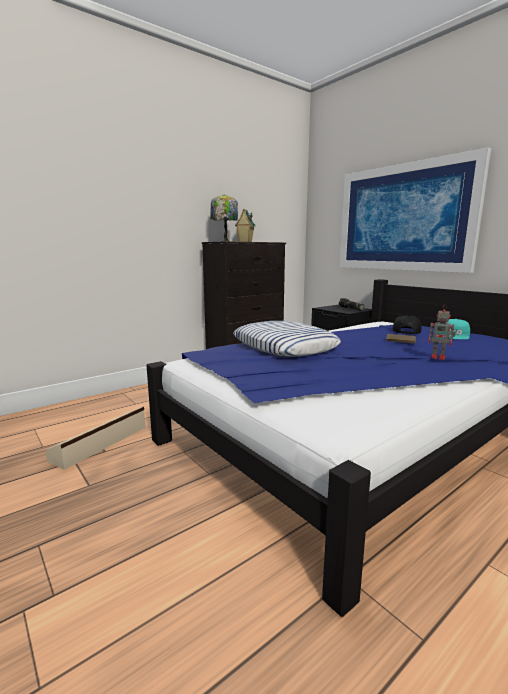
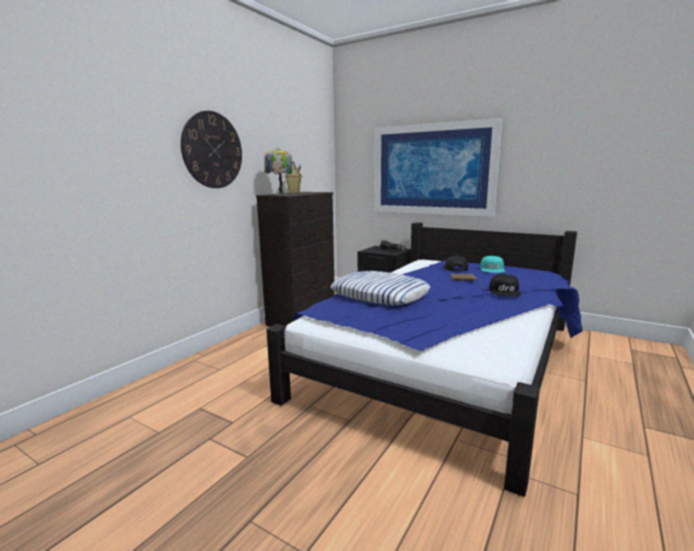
camera: 20 degrees left, 0 degrees up
beige storage box [46,406,145,470] -> none
toy robot [428,305,456,360] -> black cap [489,274,521,297]
none -> wall clock [181,111,242,188]

